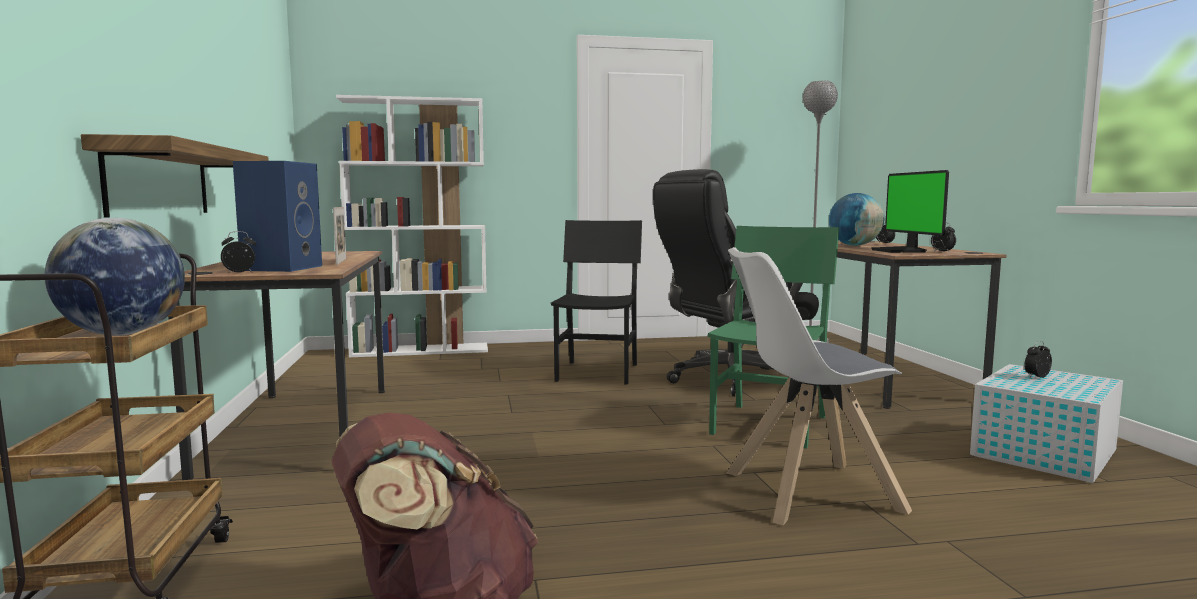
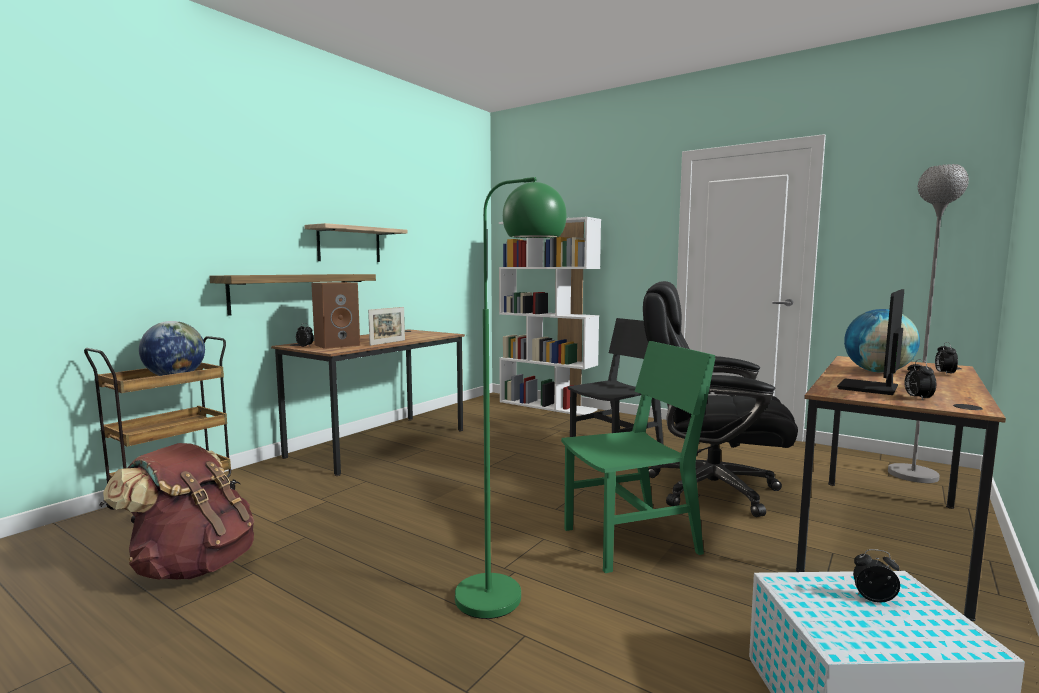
camera: 45 degrees right, 0 degrees up
blue speaker [233,161,322,272] -> brown speaker [311,282,360,349]
chair [726,247,912,525] -> green floor lamp [455,177,566,619]
none -> shelf [304,223,407,262]

